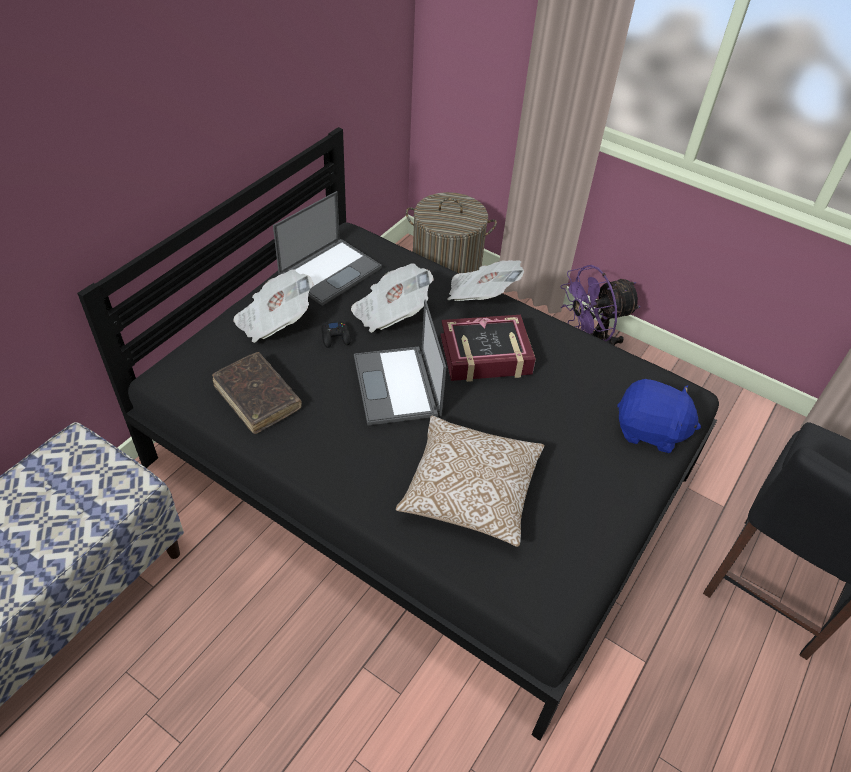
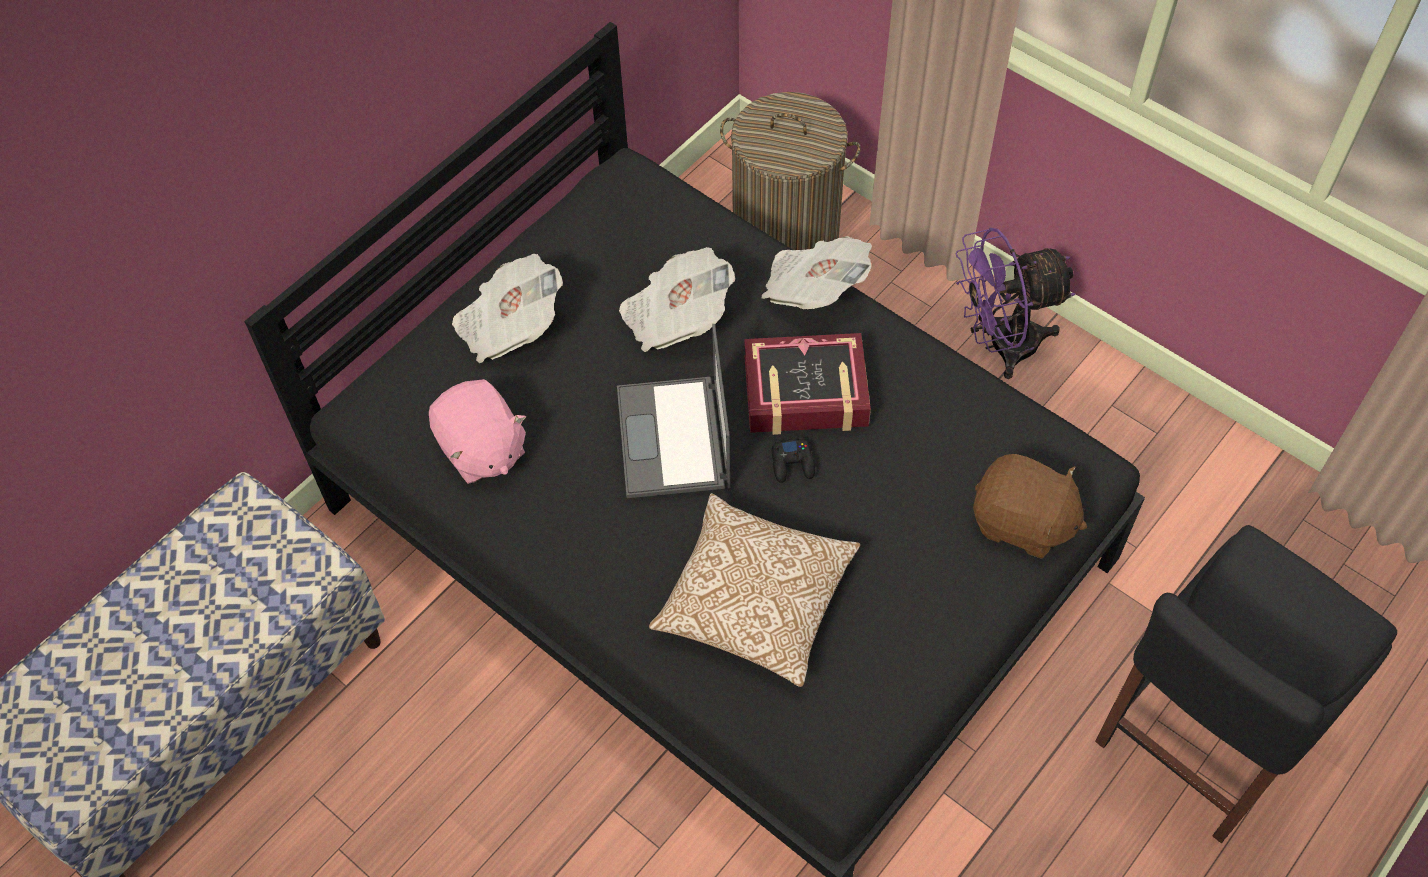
camera: 10 degrees right, 10 degrees up
brown book [212,352,302,434] -> pink plush toy [429,379,526,484]
laptop [273,191,382,306] -> none
black game controller [321,321,351,348] -> black game controller moved to [772,438,815,483]
blue plush toy [617,379,701,453] -> brown plush toy [973,454,1087,558]

